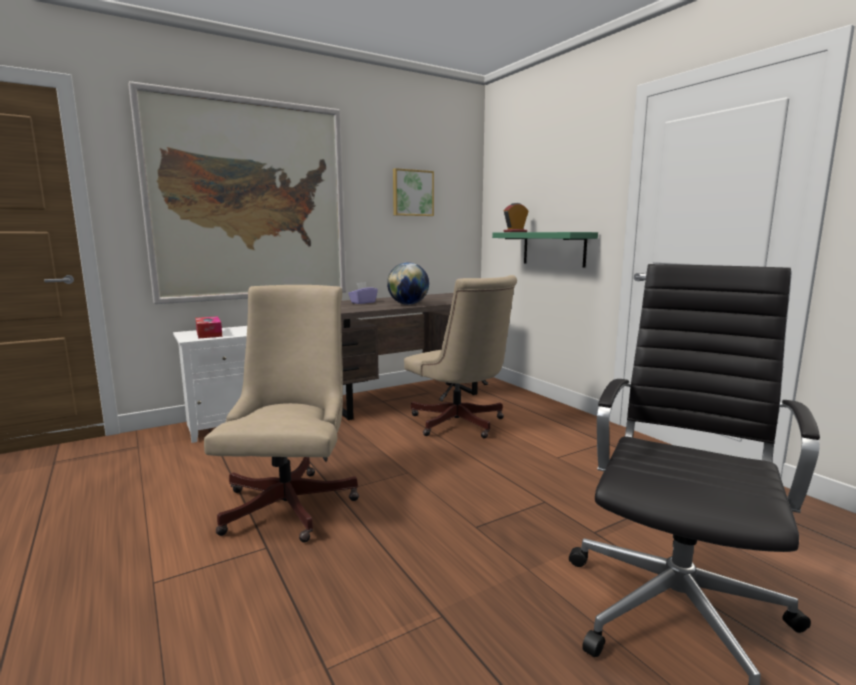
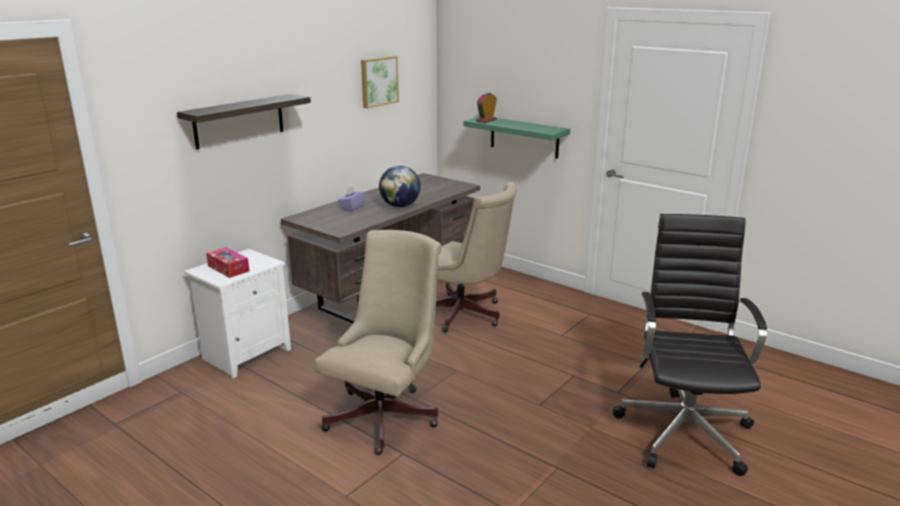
camera: 20 degrees left, 10 degrees up
picture [128,81,346,304] -> shelf [177,94,311,150]
beige office chair [204,285,359,543] -> beige office chair turned 45 degrees clockwise [315,230,442,455]

